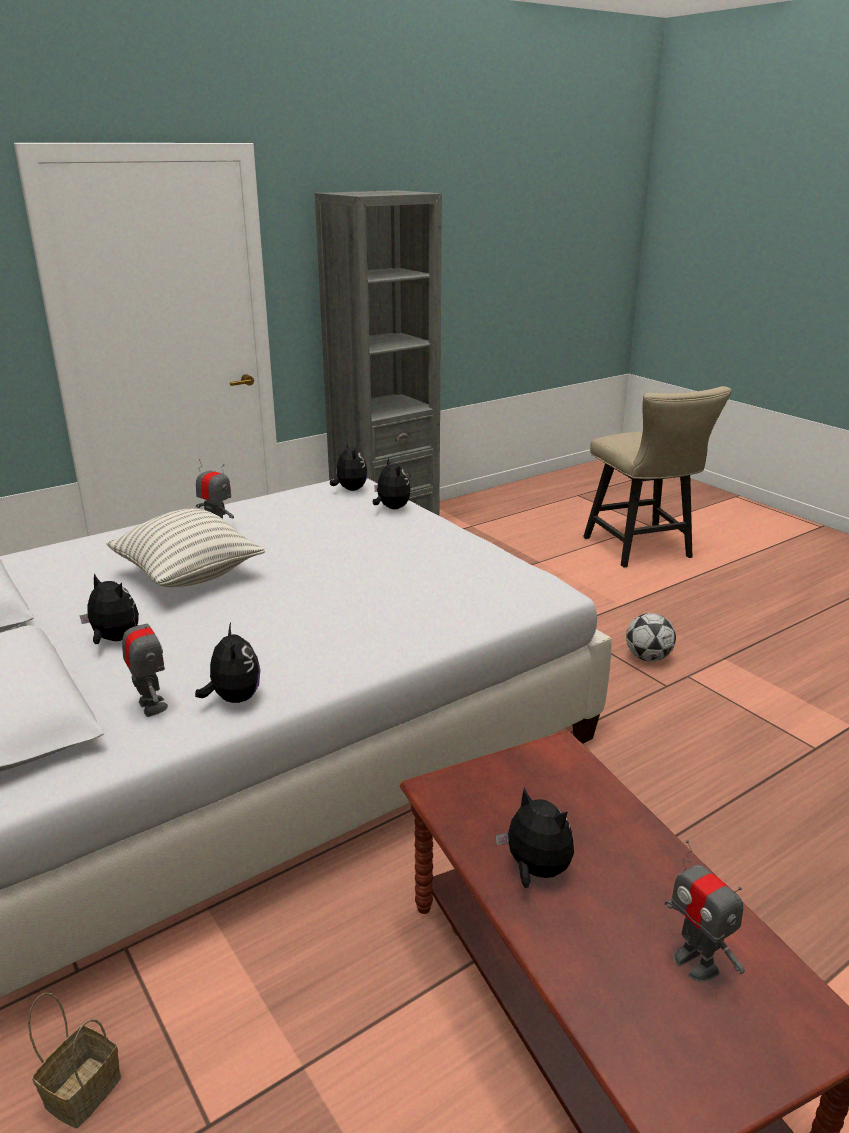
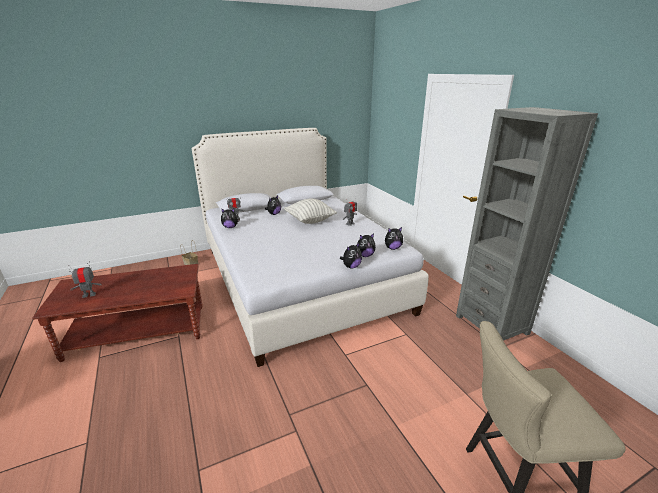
camera: 100 degrees right, 0 degrees up
plush toy [496,788,574,888] -> plush toy moved to [340,243,362,269]
football [626,613,676,662] -> none

